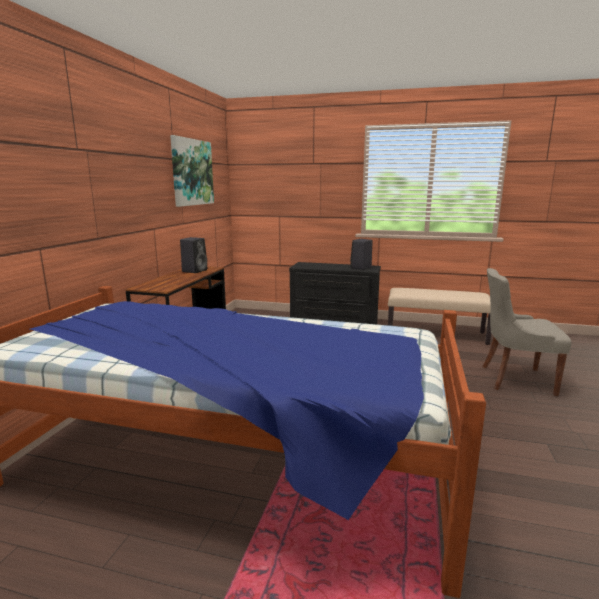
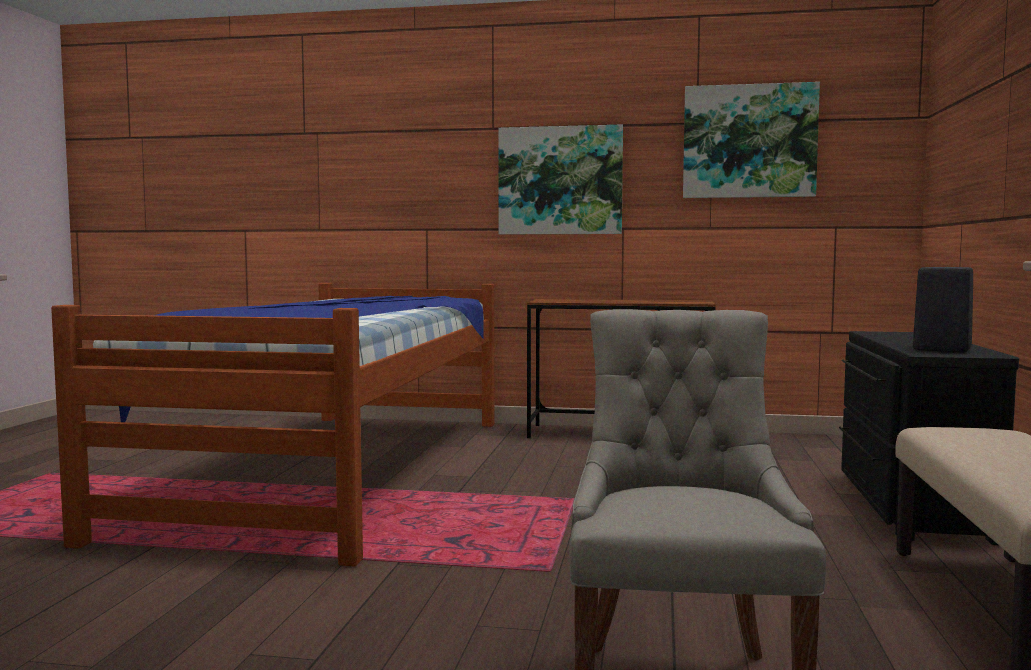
camera: 85 degrees right, 10 degrees down
black speaker [180,237,207,273] -> none
none -> picture [498,124,623,234]

